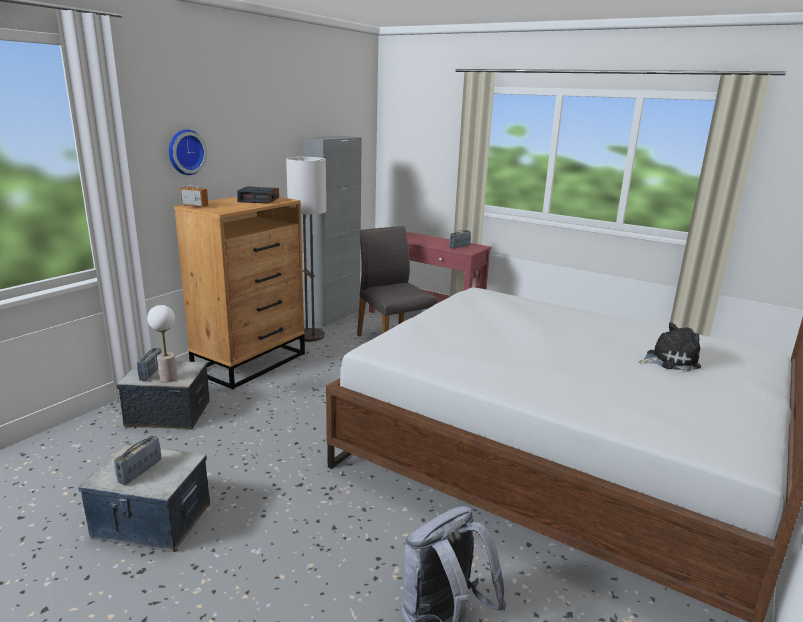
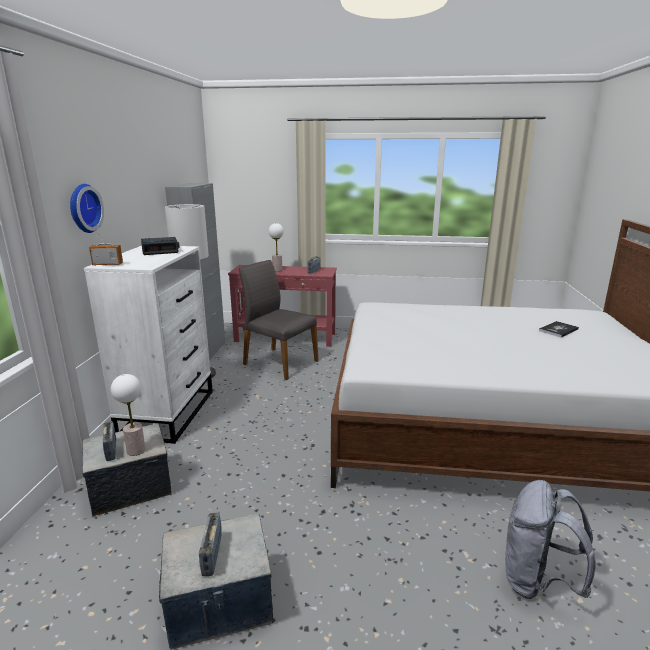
camera: 25 degrees left, 0 degrees up
brown dresser [174,197,305,390] -> white dresser [84,246,213,444]
plush toy [639,322,701,371] -> book [539,321,579,338]
none -> table lamp [268,223,284,271]

